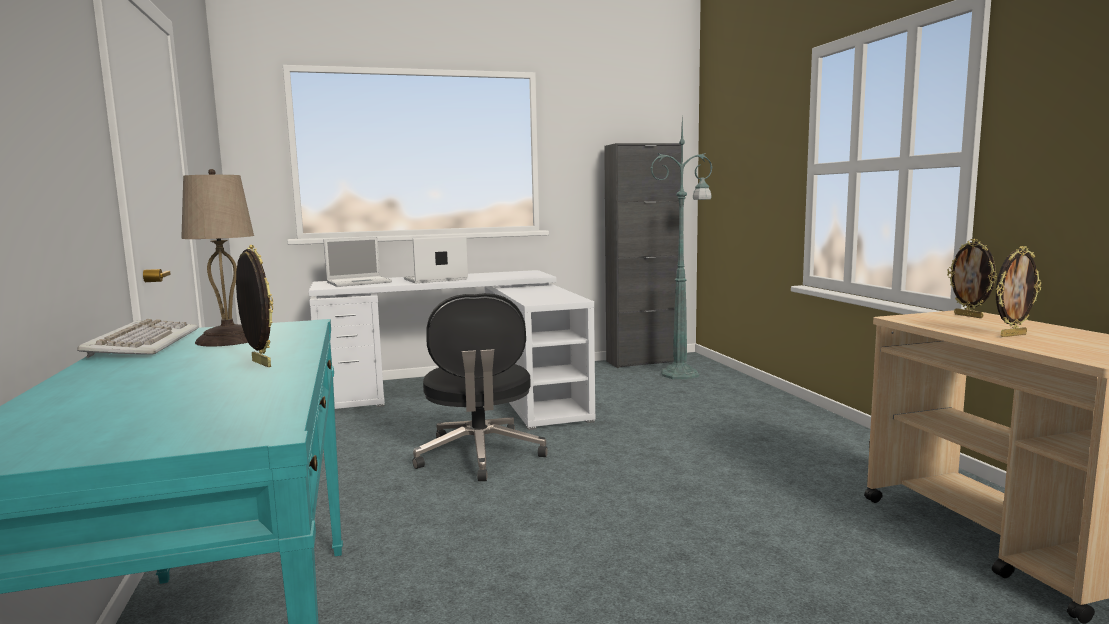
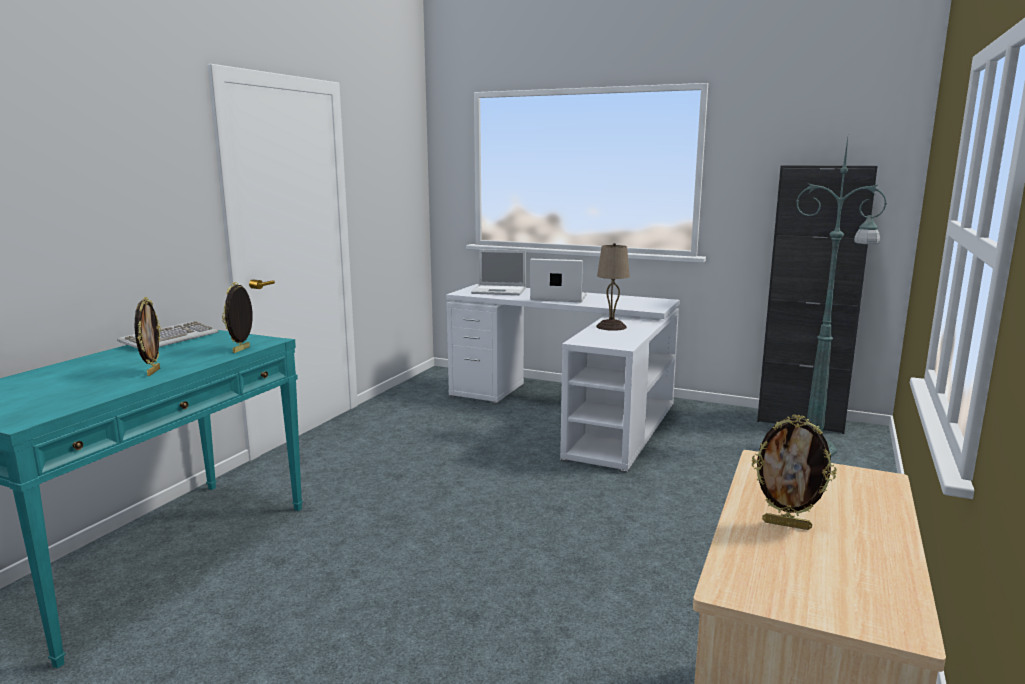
camera: 40 degrees right, 5 degrees up
beige table lamp [181,169,254,346] -> beige table lamp moved to [596,243,630,331]
black office chair [413,293,548,481] -> none
picture frame [947,239,997,318] -> picture frame moved to [222,282,253,353]

